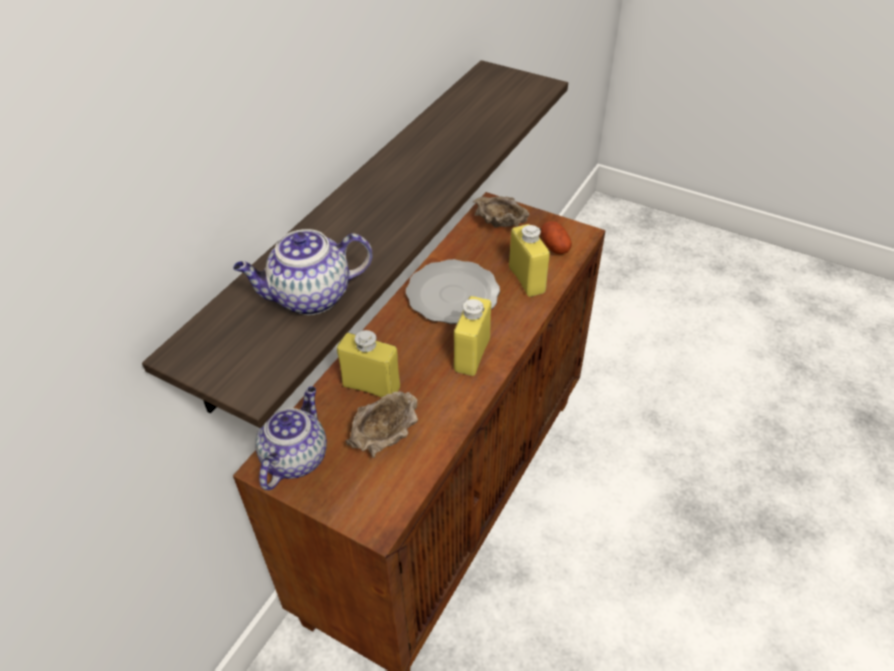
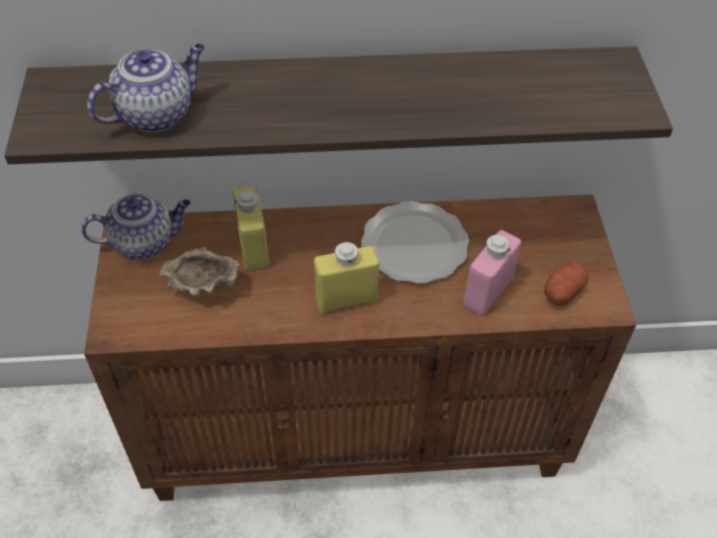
camera: 55 degrees right, 5 degrees up
teapot [233,229,373,315] -> teapot turned 105 degrees clockwise [87,44,205,133]
beige bowl [473,196,529,228] -> none
yellow bottle [509,224,550,297] -> pink bottle [464,230,521,316]

